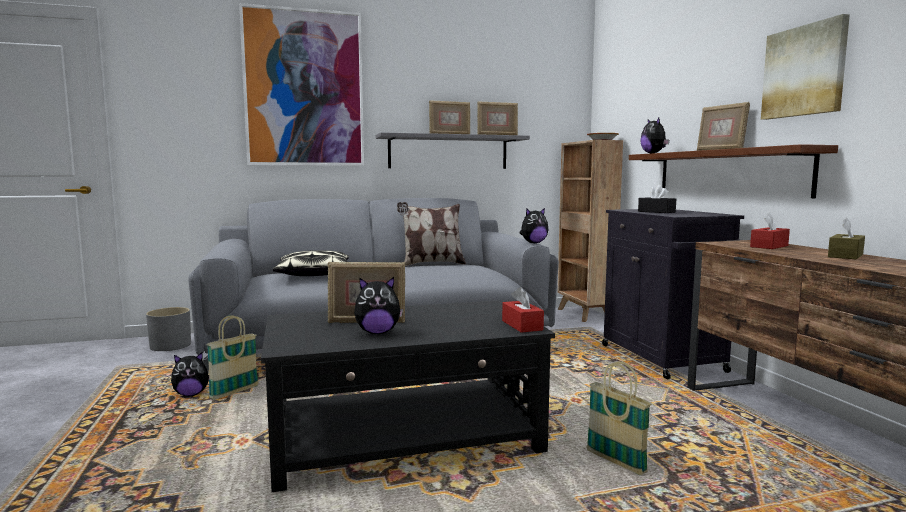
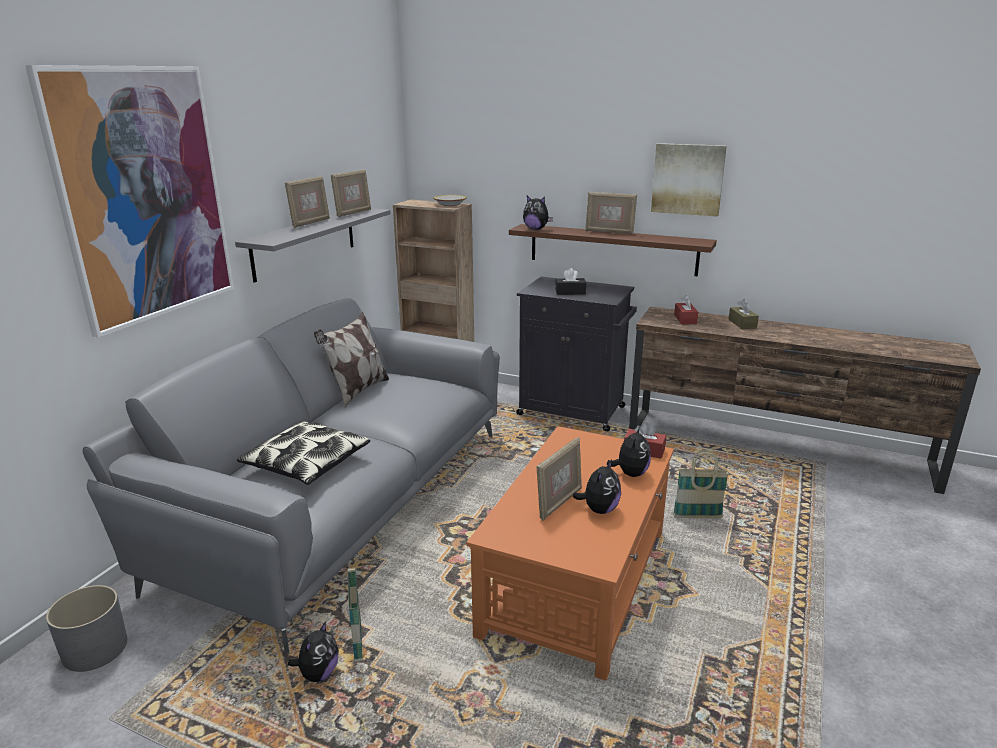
camera: 50 degrees left, 15 degrees up
black coffee table [261,300,555,492] -> orange coffee table [466,426,674,681]
plush toy [519,208,549,243] -> plush toy moved to [607,426,651,477]

